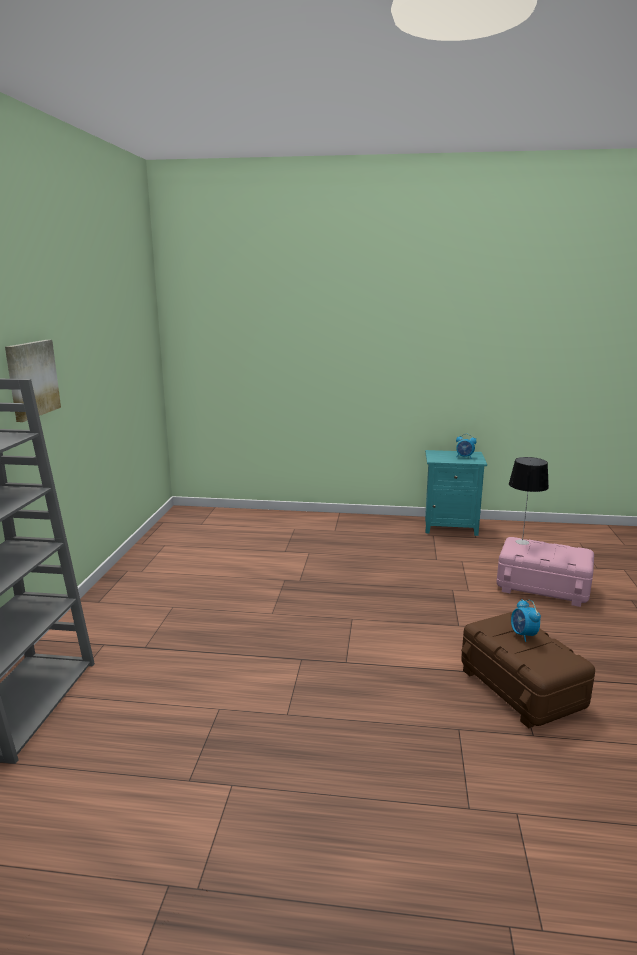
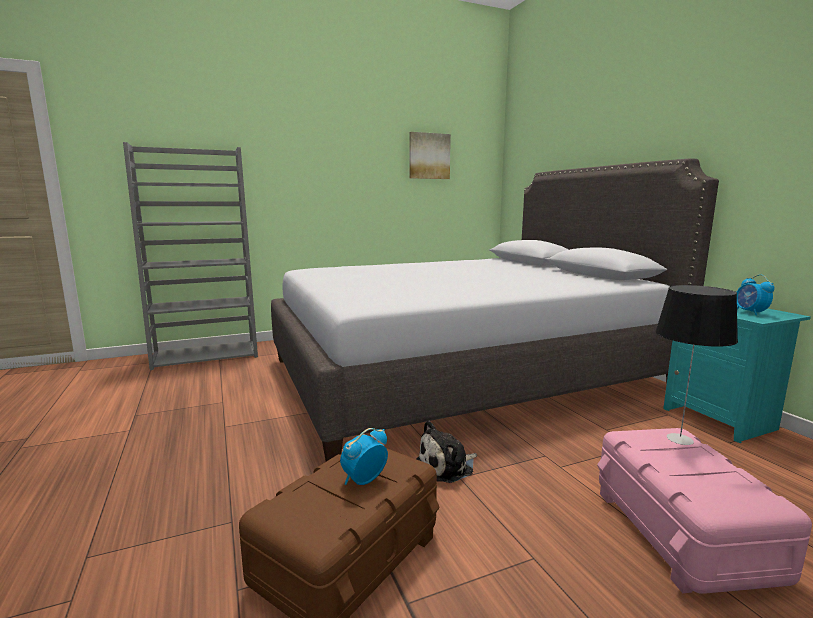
camera: 60 degrees right, 5 degrees down
picture [5,340,61,422] -> picture moved to [409,132,451,179]
none -> grey bed [271,158,719,461]
none -> plush toy [417,421,477,483]

